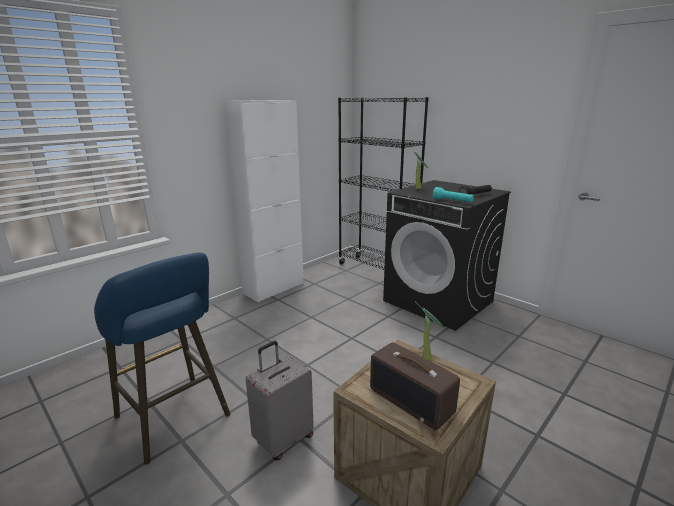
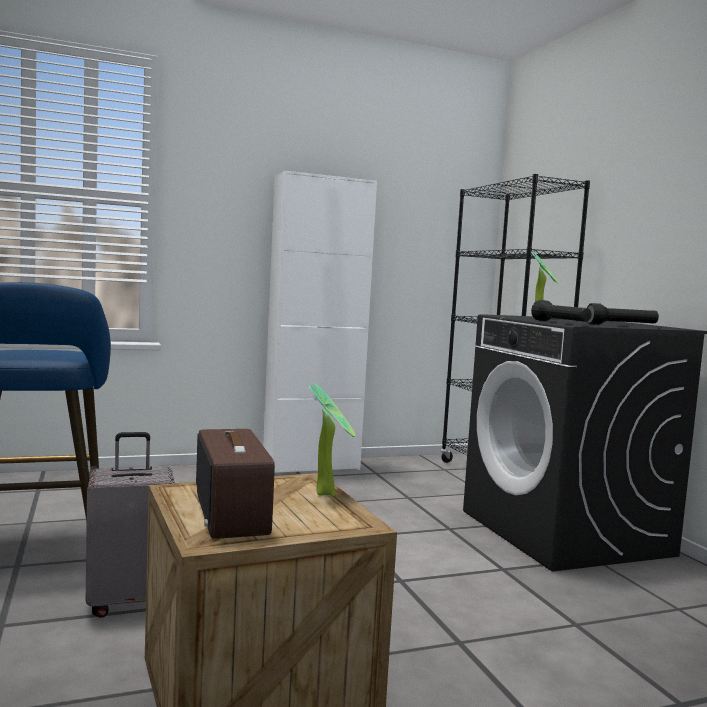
camera: 25 degrees right, 15 degrees down
turquoise flashlight [433,187,474,202] -> black flashlight [531,300,592,322]

